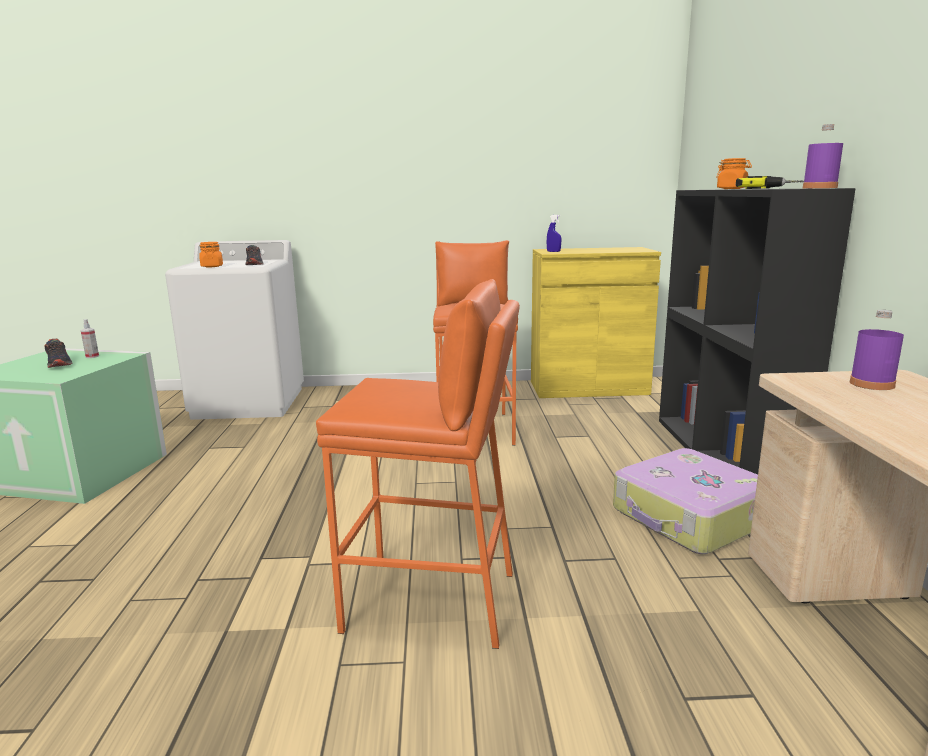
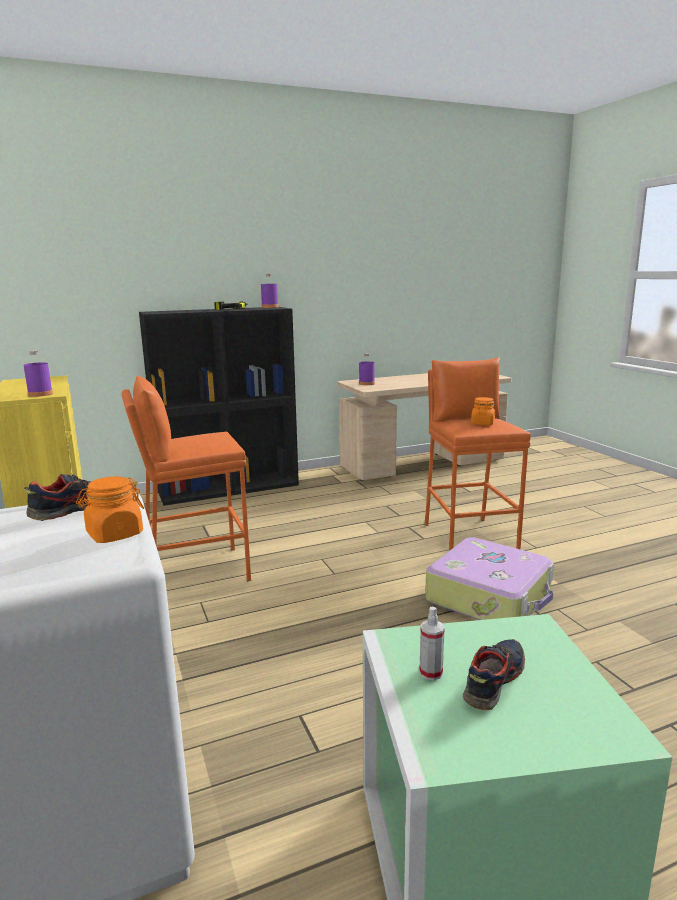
camera: 110 degrees left, 0 degrees up
blue spray bottle [546,215,561,252] -> purple bottle [24,350,53,397]
suitcase [613,448,758,554] -> suitcase moved to [425,537,554,620]
orange jar [716,158,752,189] -> orange jar moved to [471,397,495,425]

